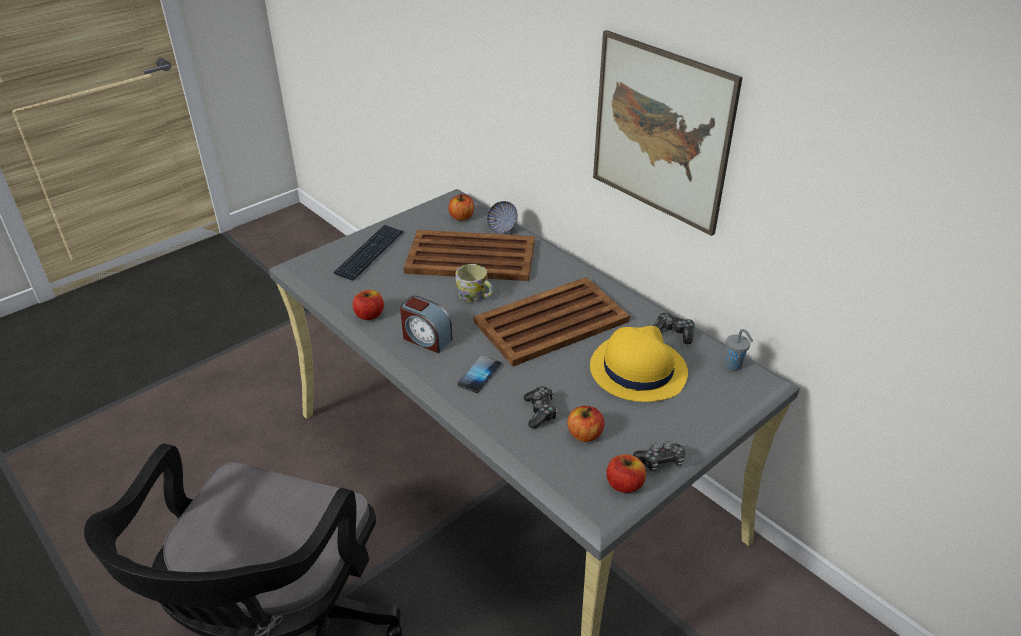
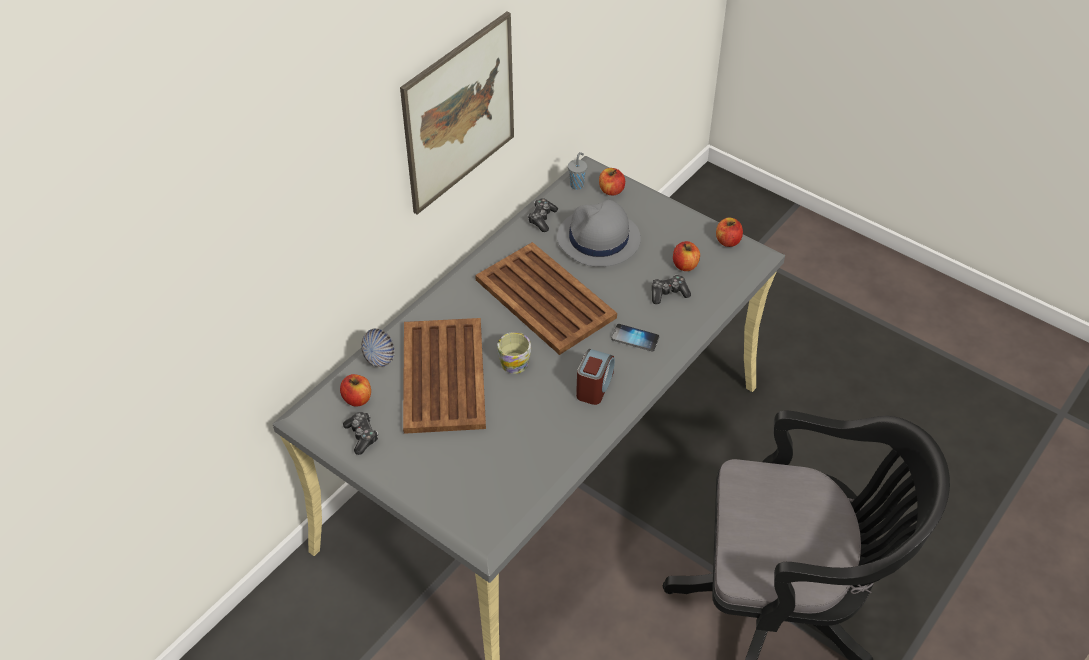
camera: 100 degrees left, 10 degrees up
keyboard [334,225,404,281] -> none
apple [353,290,384,320] -> apple moved to [599,168,625,196]
yellow hat [590,326,688,402] -> grey hat [557,200,641,267]
game controller [633,441,685,472] -> game controller moved to [343,412,378,455]

